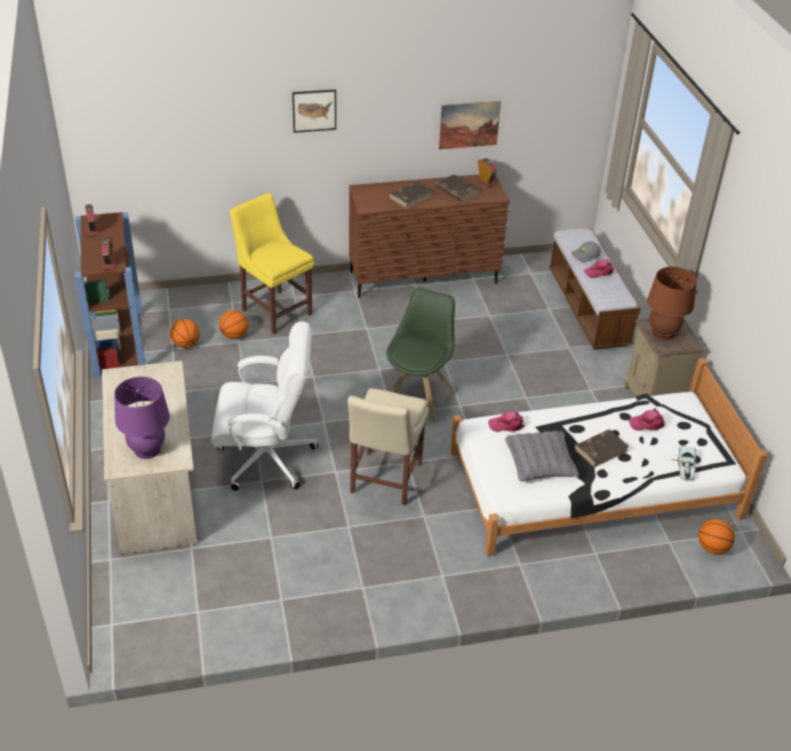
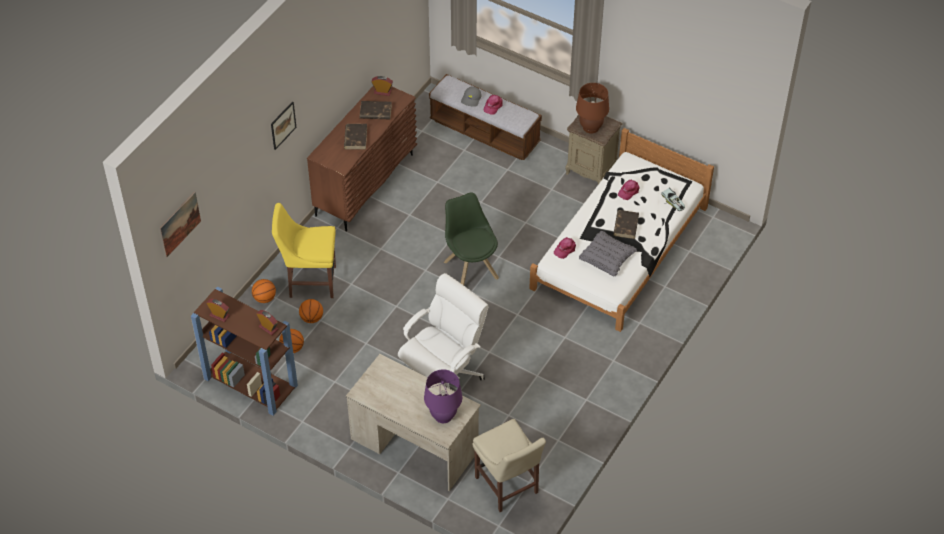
camera: 45 degrees left, 10 degrees up
beige chair [348,388,429,505] -> beige chair moved to [472,419,546,512]
picture [439,101,501,150] -> picture moved to [160,191,201,257]
basketball [698,519,735,554] -> basketball moved to [252,279,276,303]

